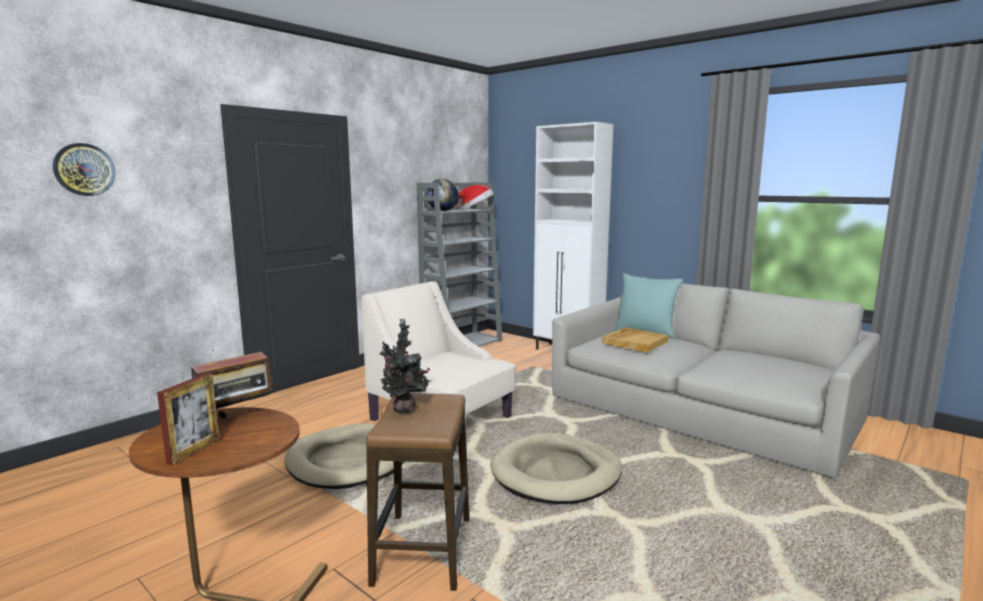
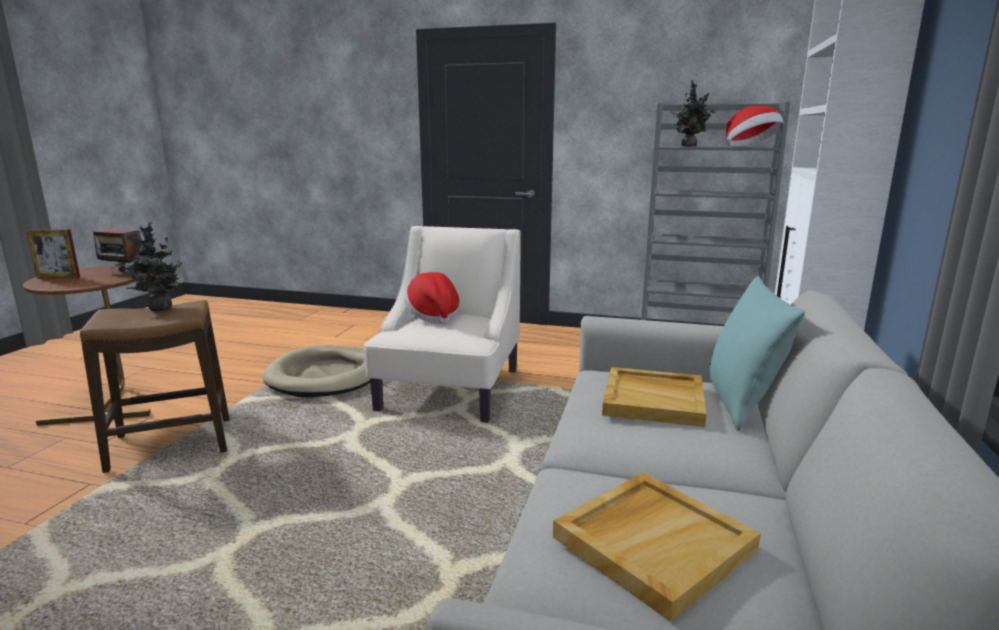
camera: 65 degrees right, 5 degrees up
wall clock [53,143,115,196] -> none
globe [427,179,459,211] -> potted plant [671,80,716,146]
beige dog bed [490,433,622,504] -> none
none -> hat [405,272,460,325]
none -> beige tray [553,472,761,622]

